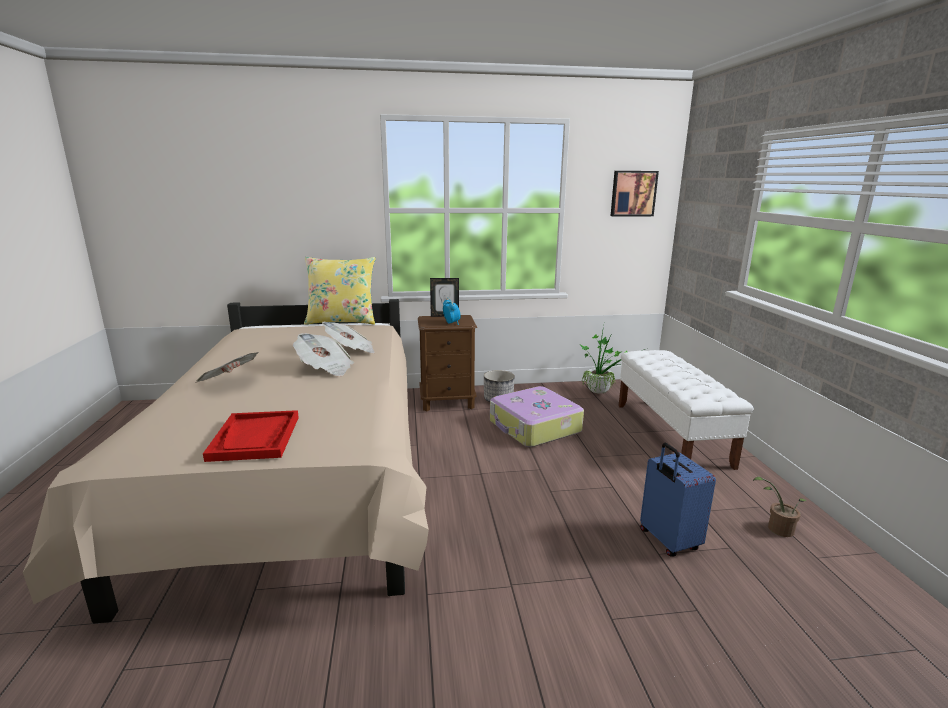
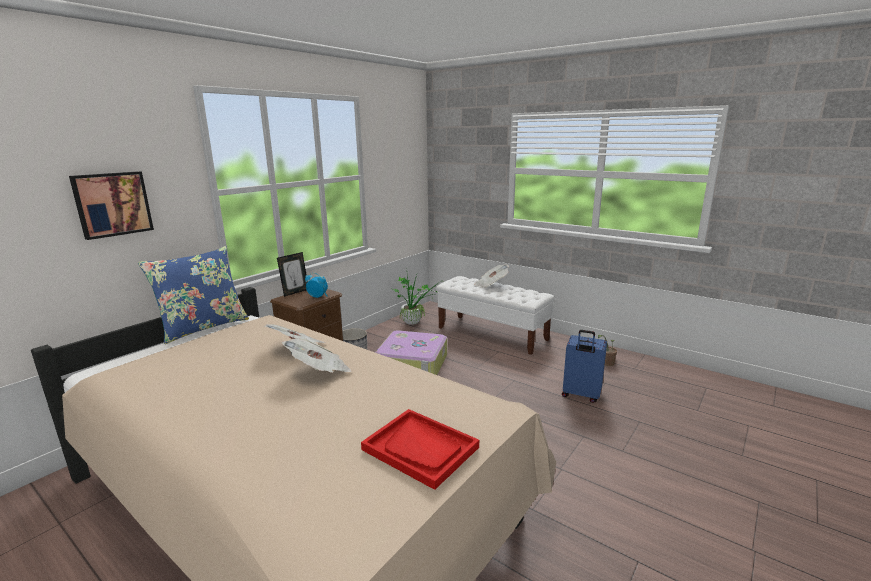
camera: 45 degrees left, 0 degrees up
newspaper [195,352,258,383] -> newspaper moved to [474,264,509,287]
yellow pillow [304,257,376,325] -> blue pillow [138,246,249,344]
picture [611,171,659,216] -> picture moved to [69,171,154,240]

